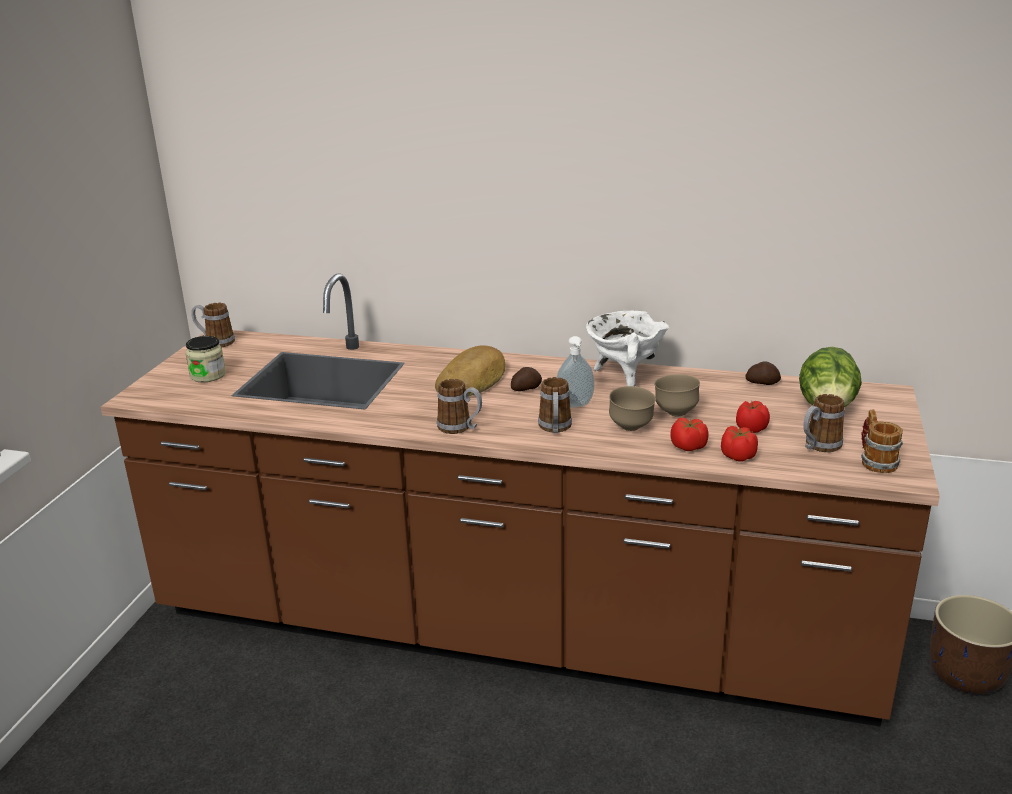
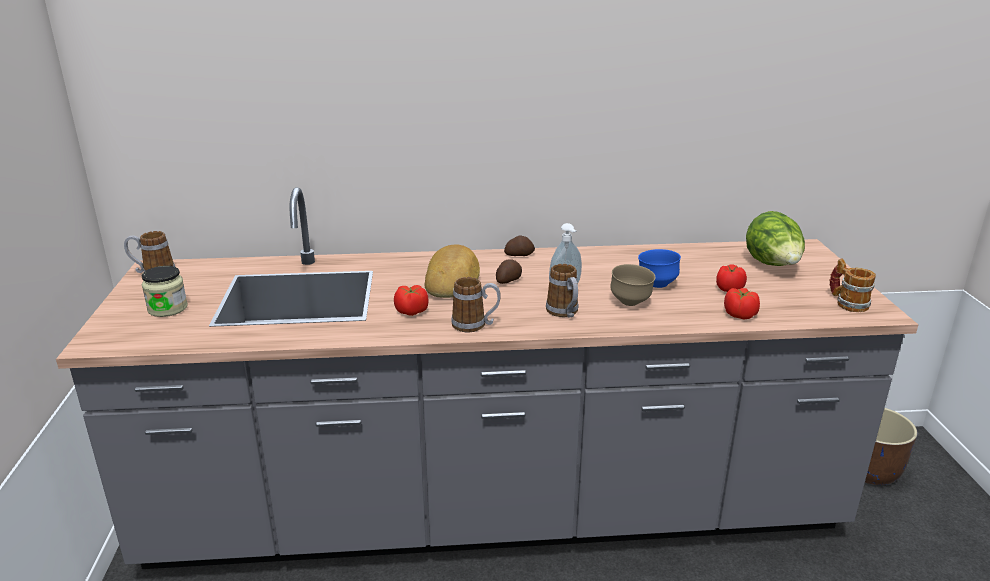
camera: 20 degrees left, 0 degrees up
brown counter [101,273,940,727] -> grey counter [56,187,918,569]
white cooking pot [586,311,669,386] -> none
brown bowl [654,374,700,417] -> blue bowl [638,249,681,288]
tomato [670,418,708,451] -> tomato moved to [394,285,428,316]
potato [745,361,781,385] -> potato moved to [504,236,535,256]
mug [803,394,845,452] -> none

